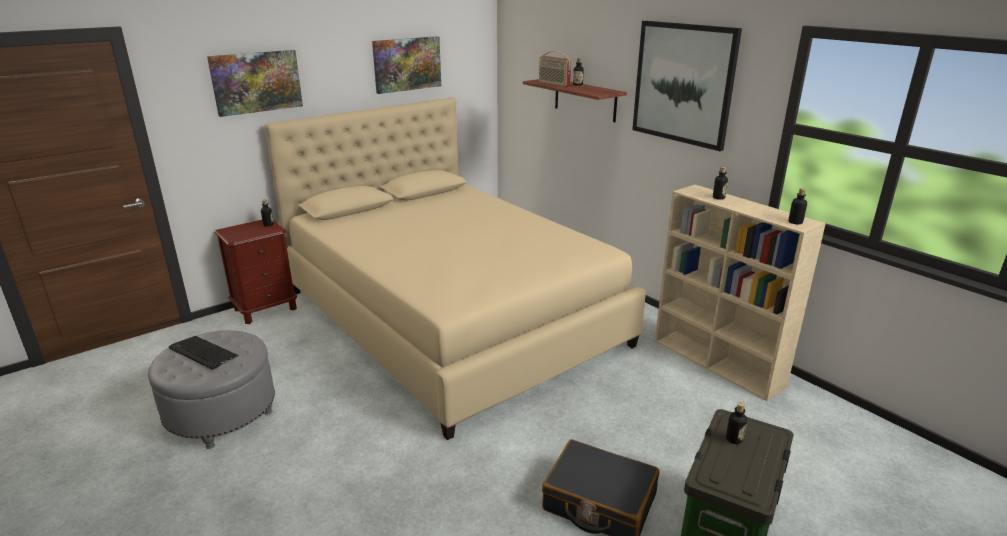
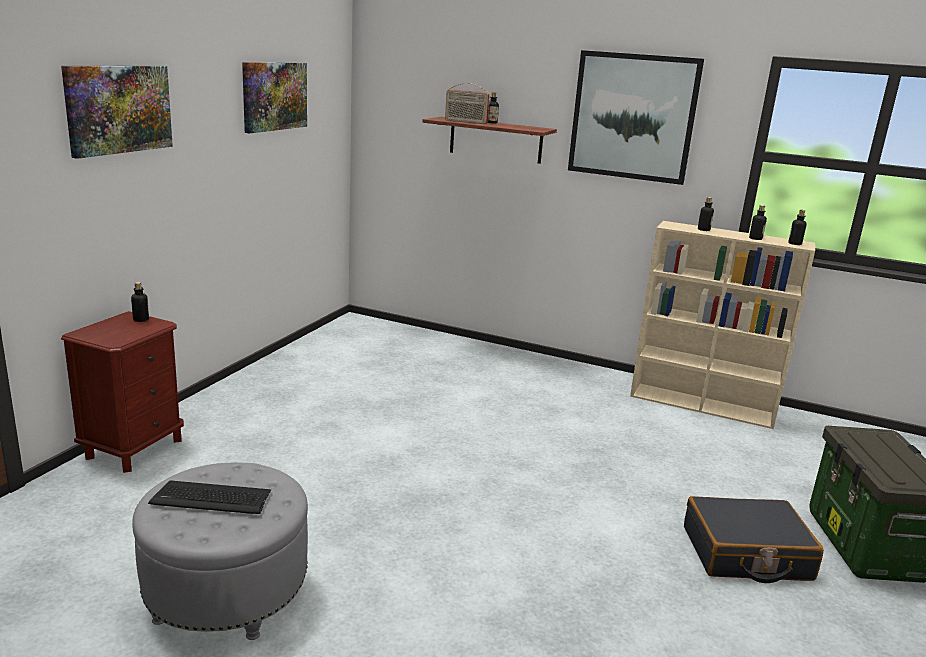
camera: 30 degrees left, 5 degrees down
beige bed [265,97,646,440] -> none
bottle [726,402,747,444] -> bottle moved to [749,205,767,240]

